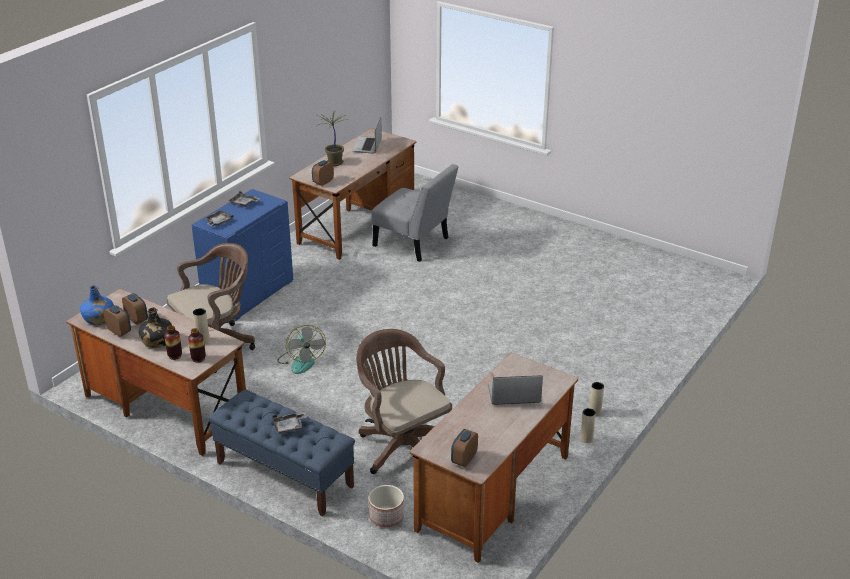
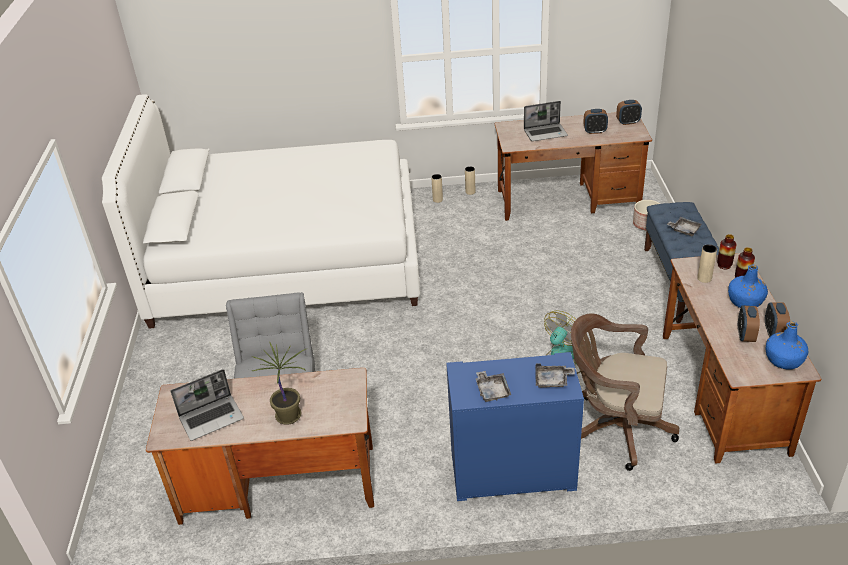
camera: 125 degrees left, 5 degrees up
black bottle [139,307,172,348] -> blue bottle [728,265,768,308]
alarm clock [312,160,334,186] -> alarm clock moved to [583,109,608,134]
brown office chair [356,329,452,474] -> none
laptop [488,375,543,405] -> laptop turned 60 degrees counterclockwise [524,101,568,141]
none -> white bed [102,94,420,329]

